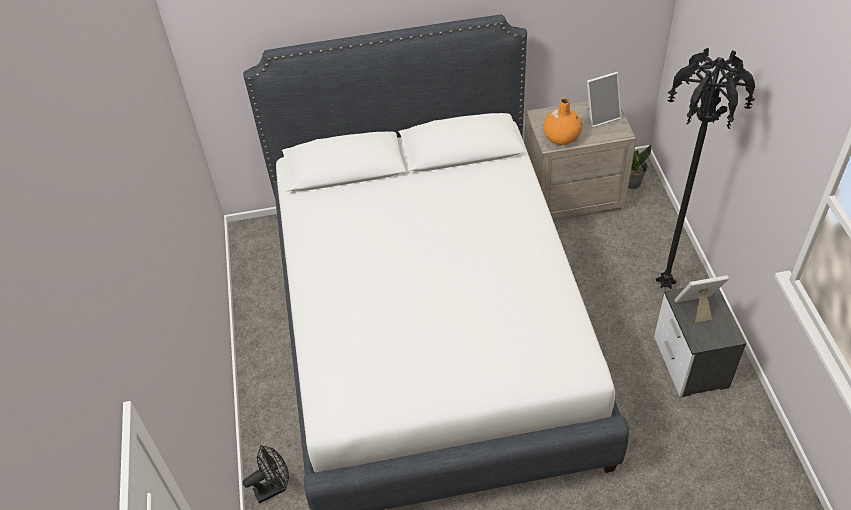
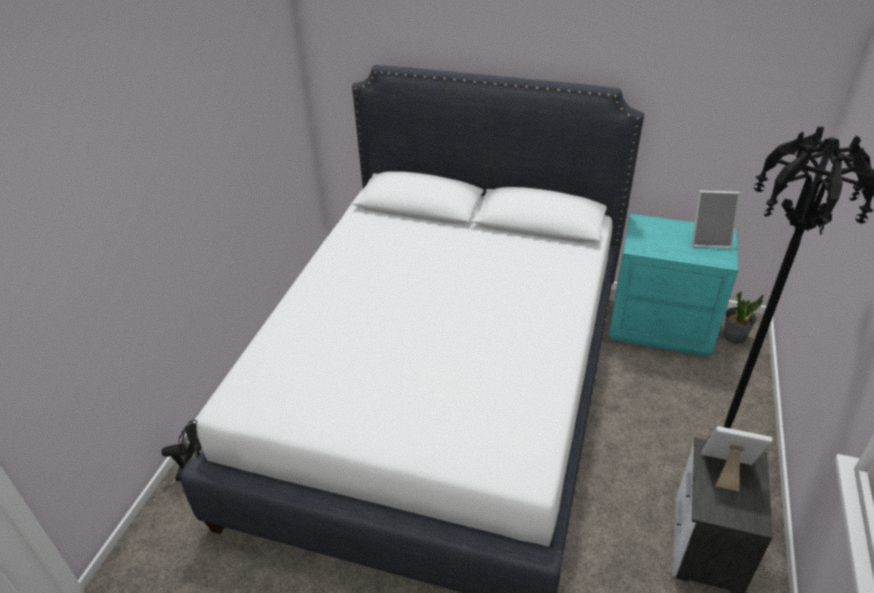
camera: 25 degrees right, 10 degrees down
beige nightstand [524,101,636,221] -> turquoise nightstand [608,214,738,357]
orange vase [543,98,582,145] -> none

